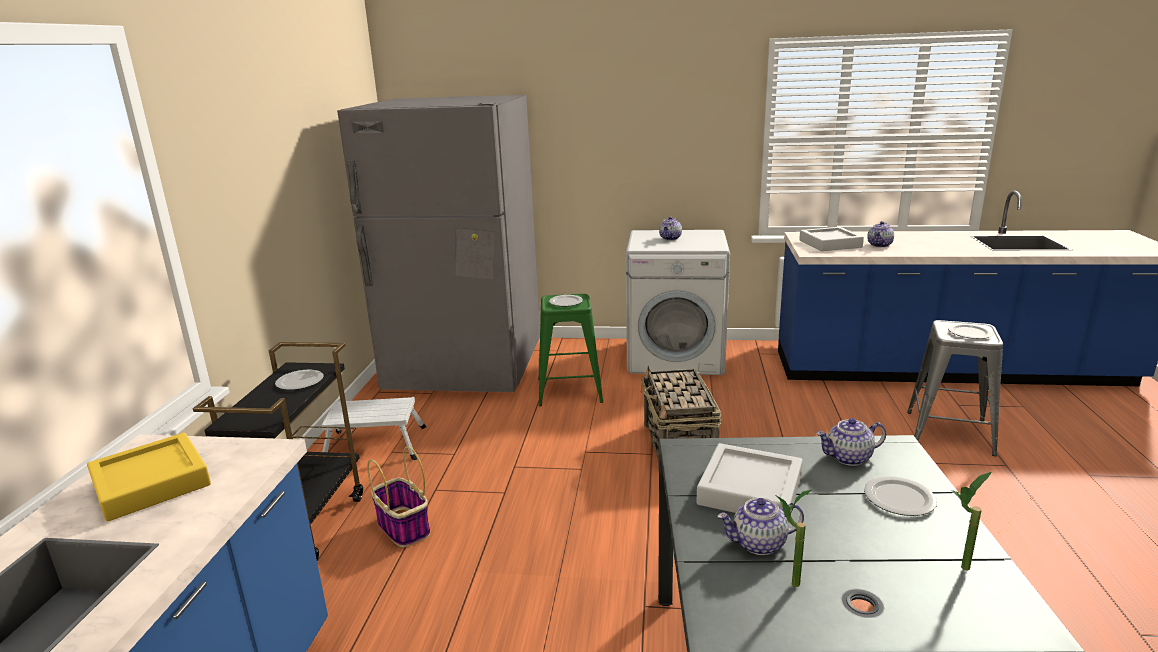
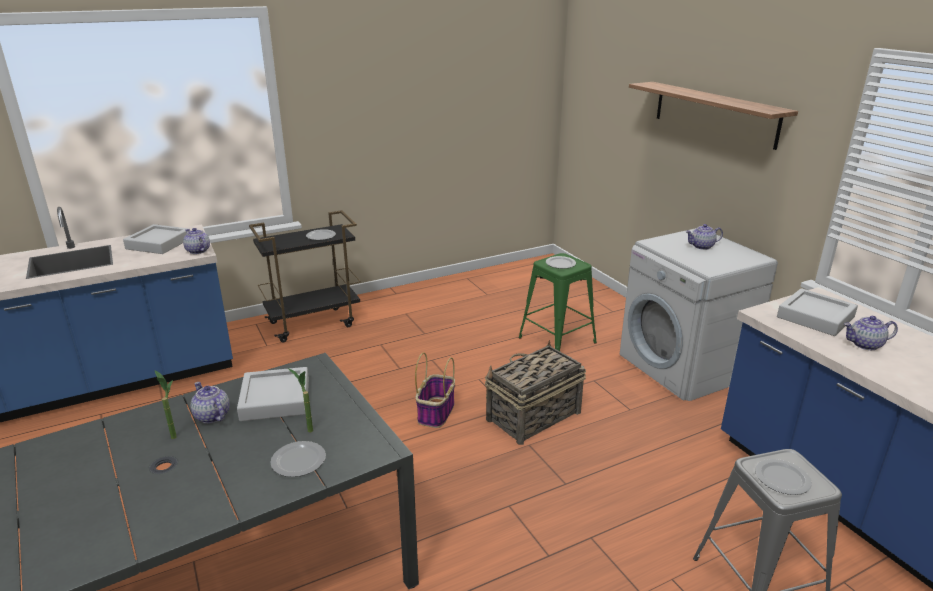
camera: 55 degrees right, 5 degrees up
yellow tray [87,433,211,522] -> grey tray [123,224,189,254]
white step ladder [322,397,426,460] -> none
grey fridge [337,95,540,392] -> none
basket [367,446,430,547] -> basket moved to [415,352,455,428]
teapot [816,418,886,466] -> teapot moved to [183,228,210,254]
potted plant [951,472,992,571] -> potted plant moved to [288,368,313,433]
none -> shelf [629,82,798,150]

